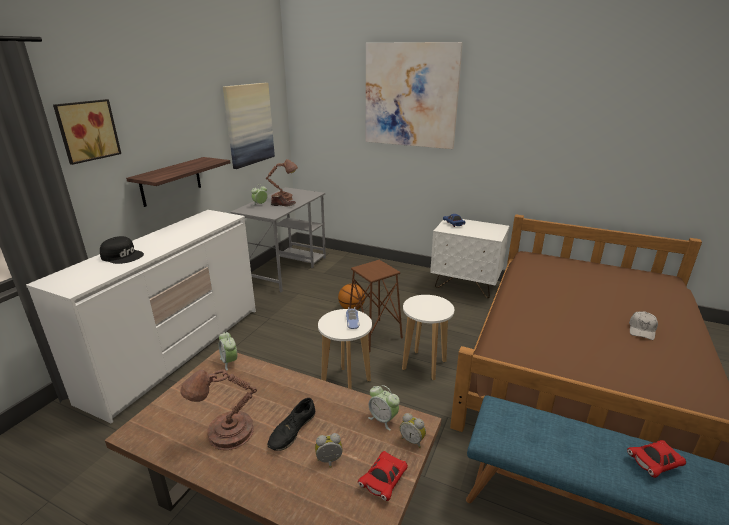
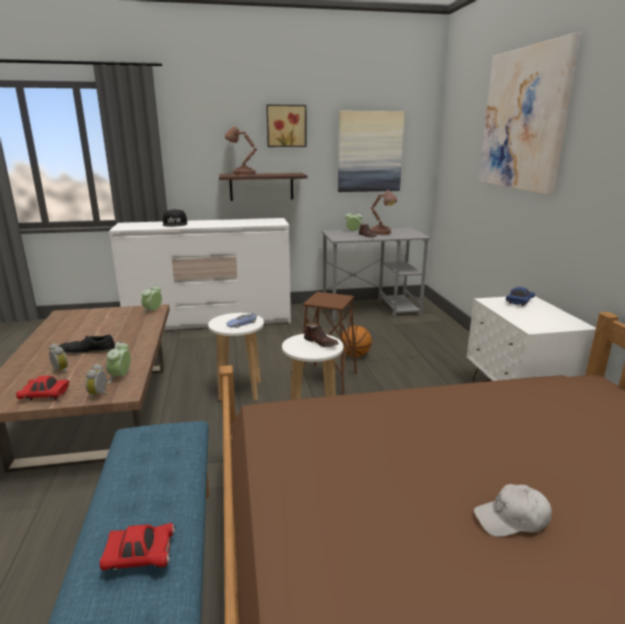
camera: 55 degrees right, 5 degrees down
picture [53,99,121,165] -> picture moved to [266,105,307,147]
brown table lamp [180,370,257,450] -> brown table lamp moved to [225,126,257,176]
red toy car [627,440,686,478] -> red toy car turned 135 degrees clockwise [99,523,175,570]
none -> brown shoe [304,323,339,347]

